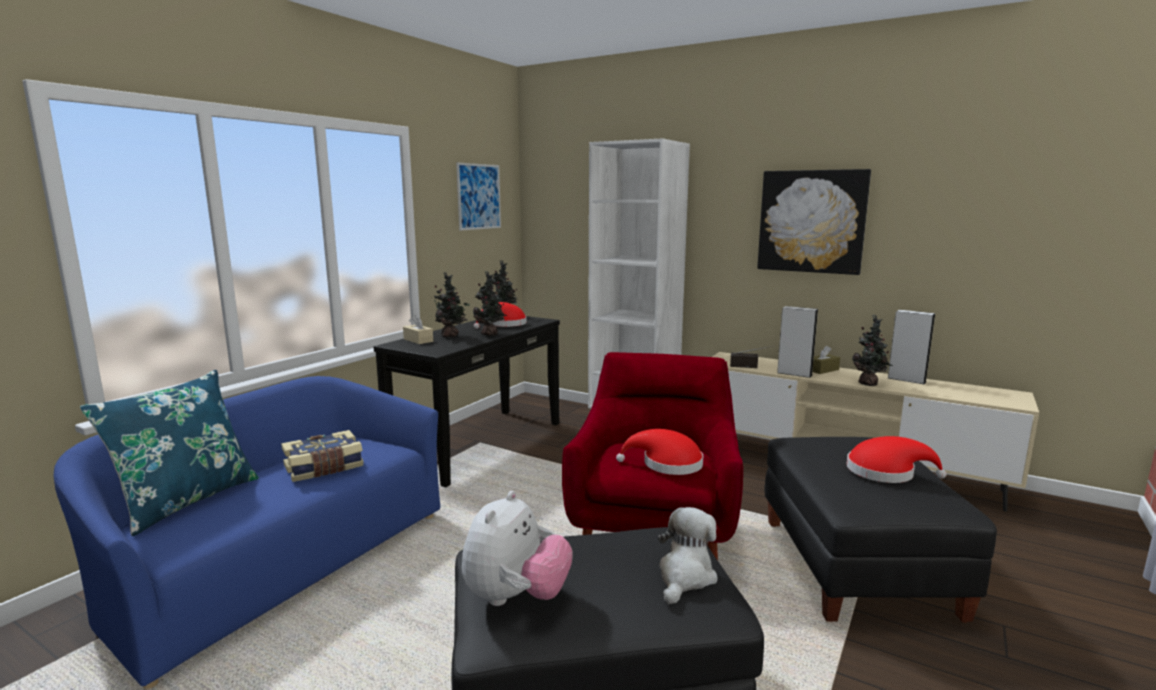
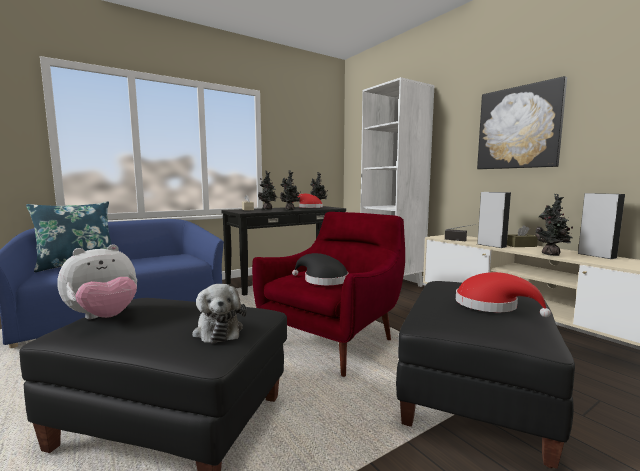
camera: 25 degrees right, 5 degrees down
book [281,430,364,482] -> none
picture [456,163,501,231] -> none
red hat [616,429,703,475] -> black hat [292,253,348,285]
plush toy [658,507,718,604] -> plush toy turned 105 degrees clockwise [192,284,247,343]

